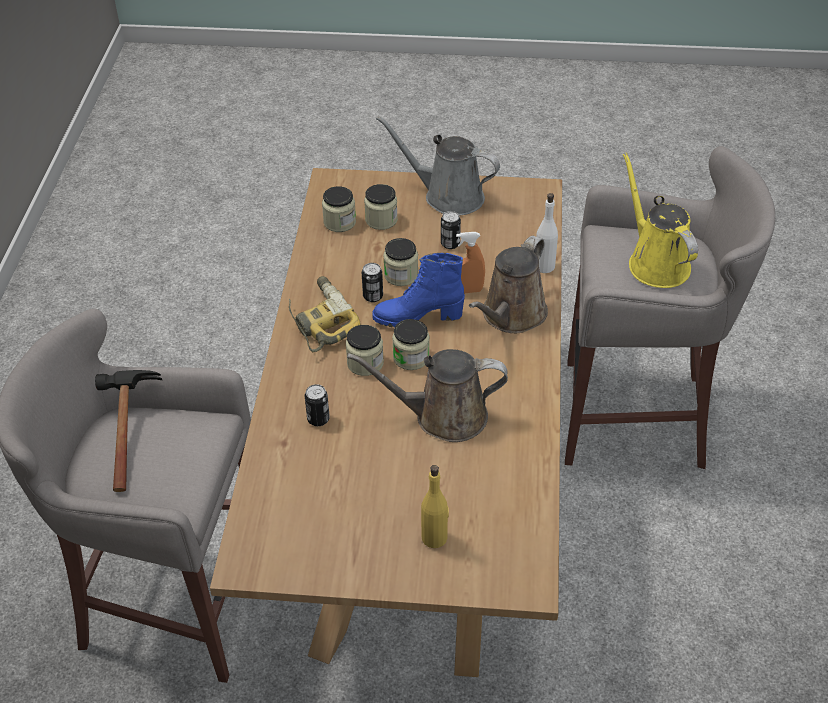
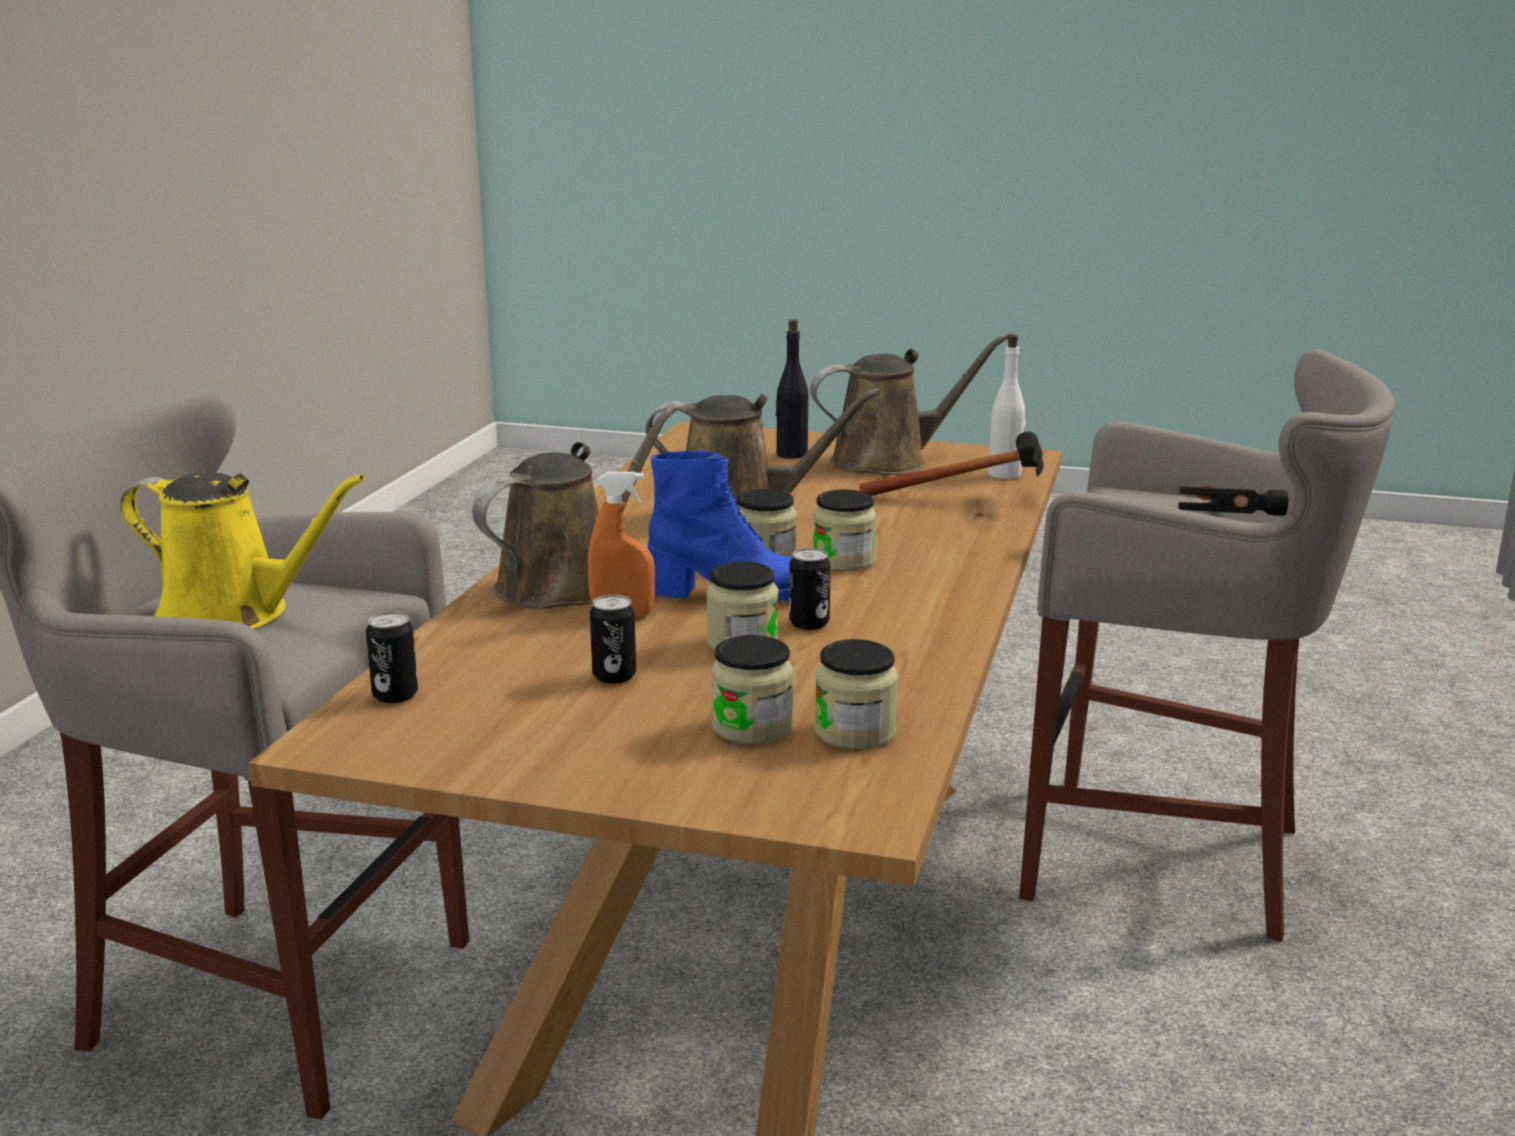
camera: 170 degrees left, 25 degrees down
power drill [289,276,361,352] -> none
can [305,384,330,426] -> can moved to [366,612,418,703]
grey watering can [376,116,500,216] -> none
yellow bottle [421,465,449,548] -> black bottle [775,319,808,459]
white bottle [536,193,558,273] -> white bottle moved to [988,334,1026,479]
yellow watering can [623,152,698,288] -> yellow watering can turned 60 degrees counterclockwise [120,473,365,629]
none -> brown watering can [810,333,1009,475]
none -> hammer [859,432,1044,496]

